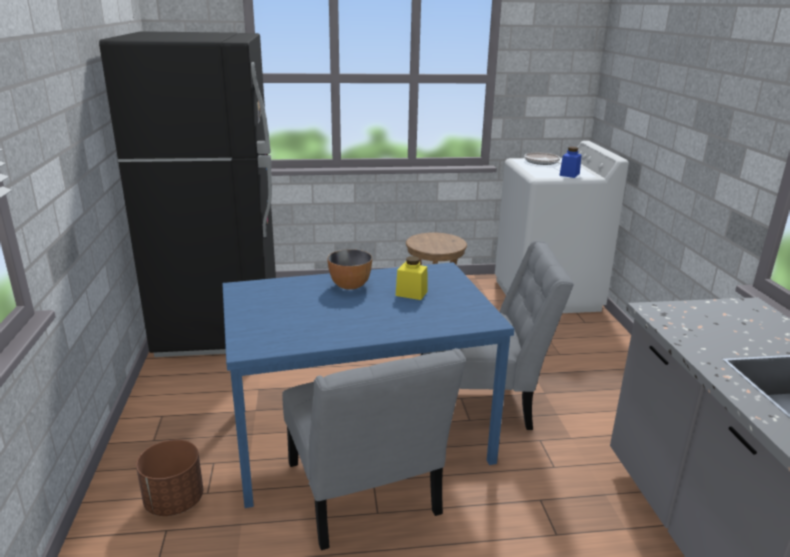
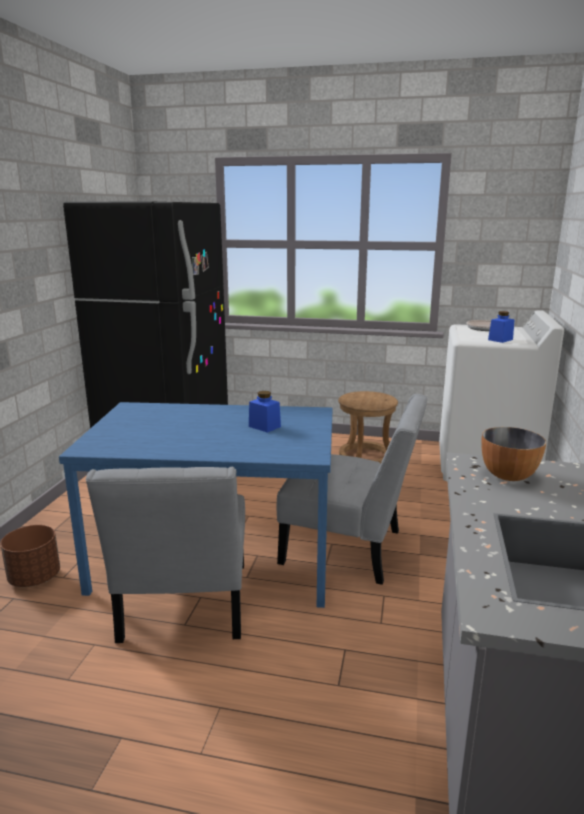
camera: 20 degrees right, 5 degrees down
bowl [327,249,372,290] -> bowl moved to [481,427,546,481]
yellow jar [396,256,428,300] -> blue jar [249,391,281,433]

